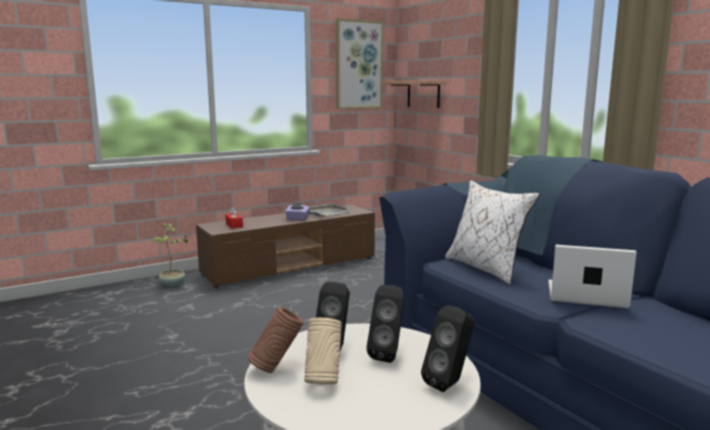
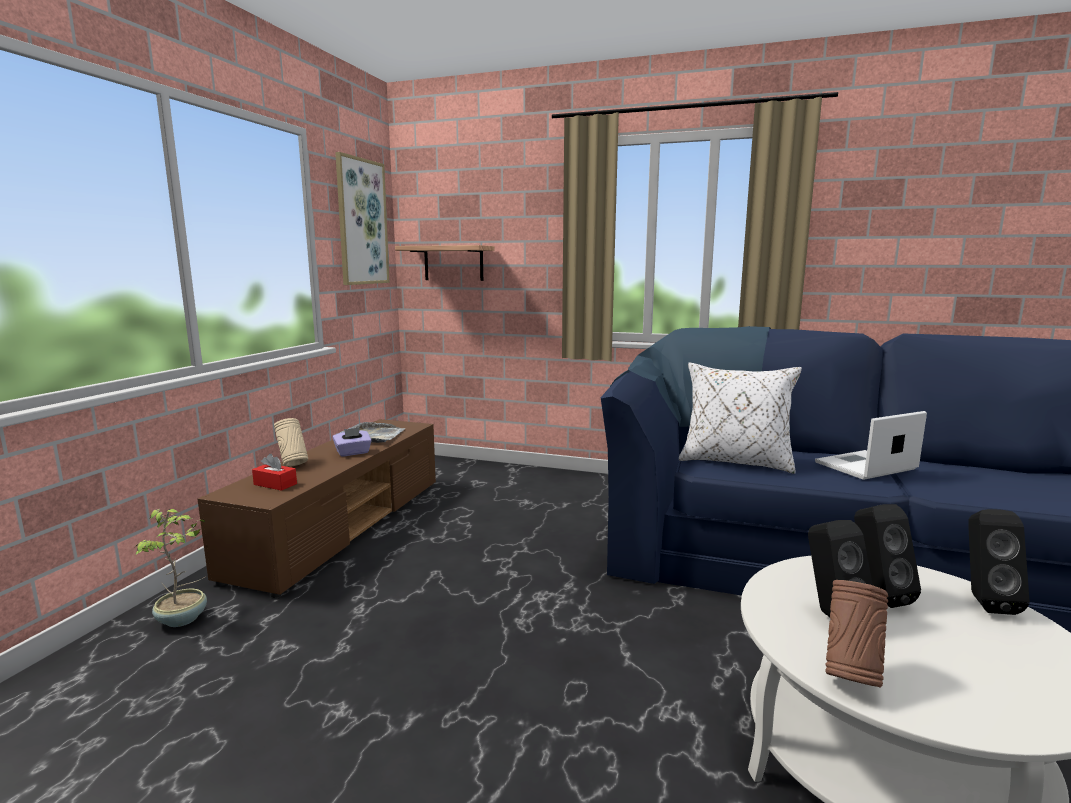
camera: 40 degrees left, 0 degrees up
beige vase [304,318,342,384] -> beige vase moved to [274,418,308,466]

